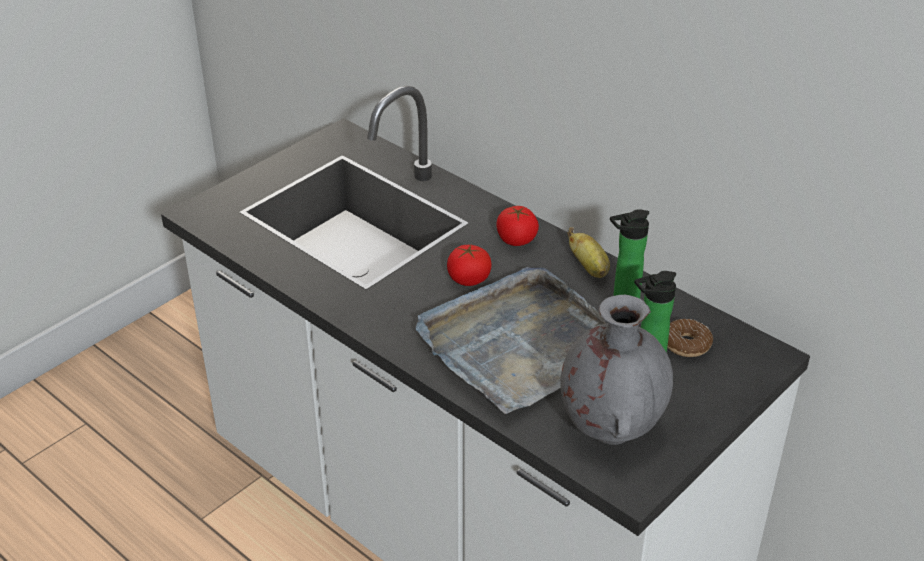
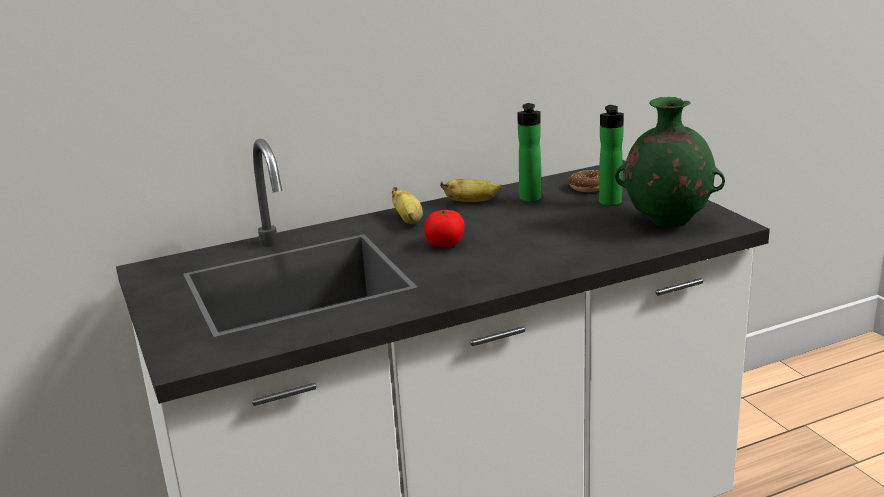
camera: 65 degrees left, 15 degrees down
grey tray [416,267,606,414] -> none
tomato [497,206,539,246] -> banana [392,187,423,224]
grey vase [560,295,673,445] -> green vase [615,97,725,227]

